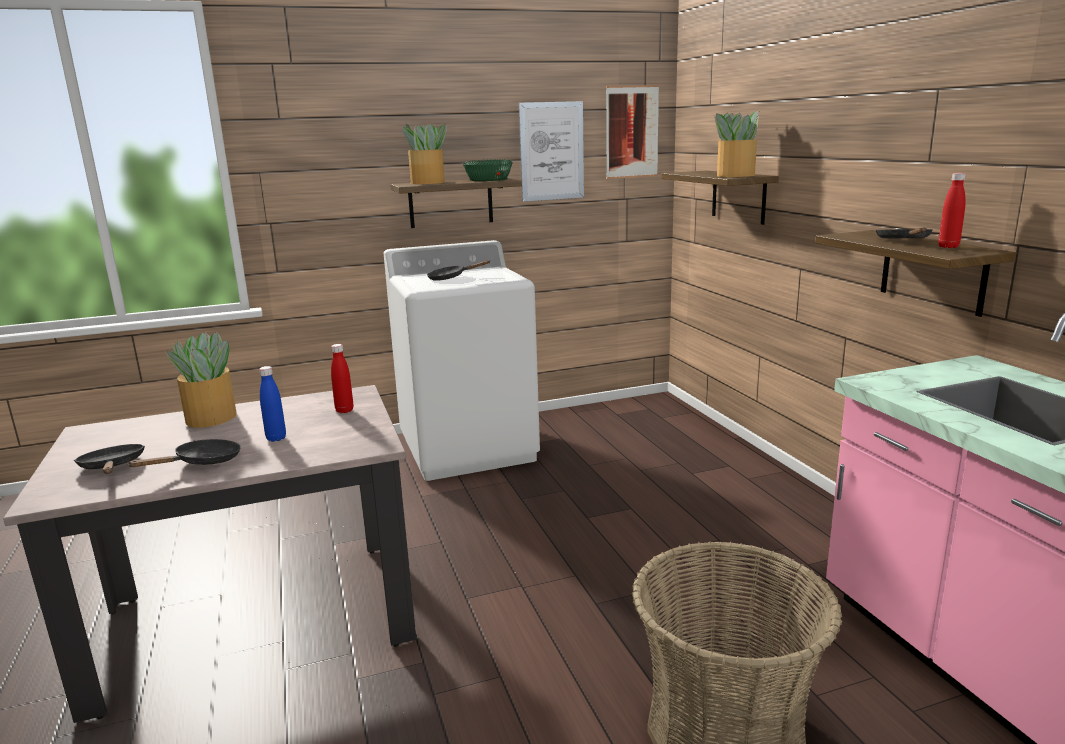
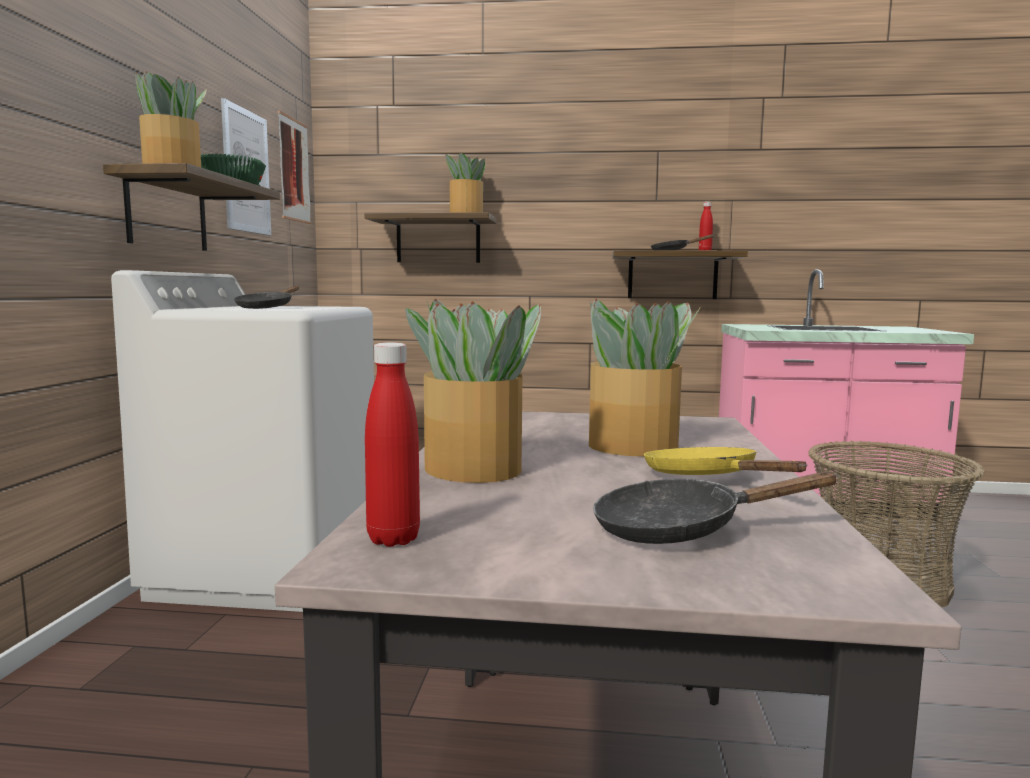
camera: 65 degrees left, 10 degrees down
black frying pan [127,439,241,467] -> yellow frying pan [643,447,807,475]
blue bottle [259,366,286,442] -> potted plant [589,299,702,457]
red bottle [331,344,354,413] -> red bottle moved to [365,342,420,547]

